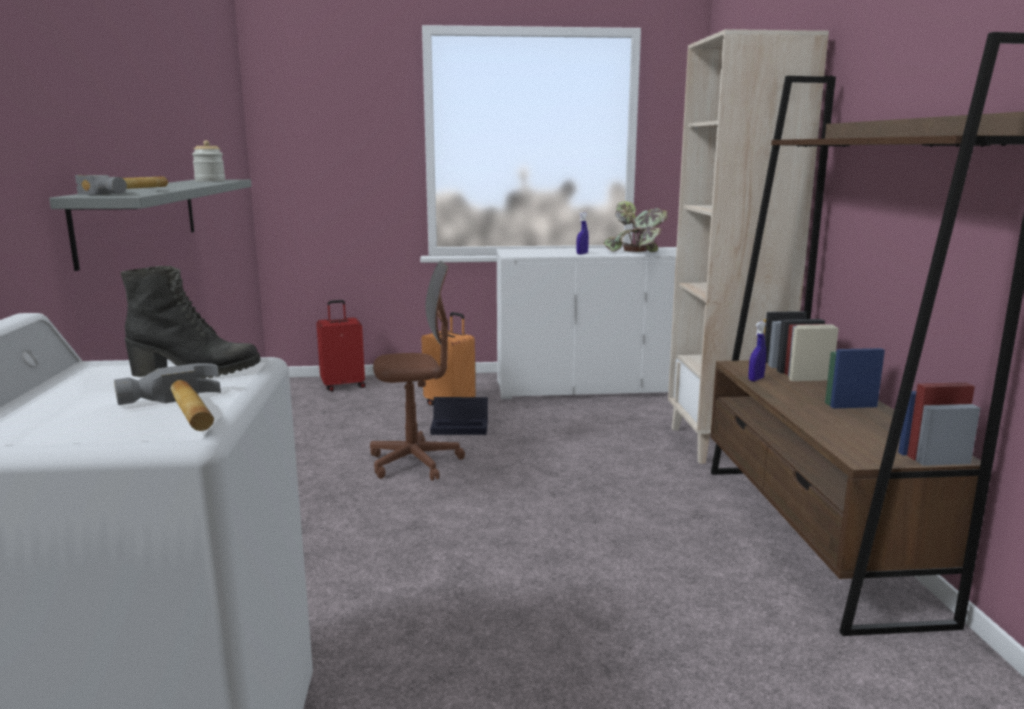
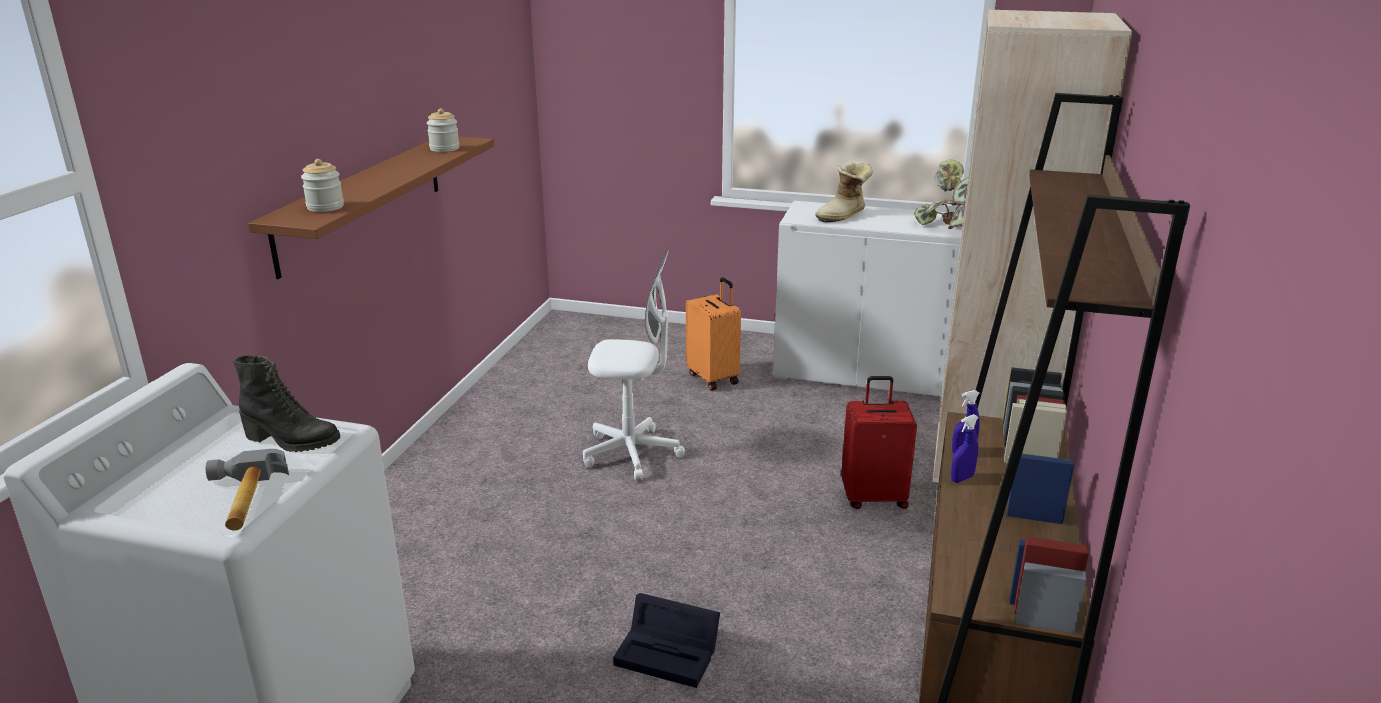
camera: 20 degrees right, 10 degrees up
grey shelf [49,179,252,271] -> brown shelf [248,137,495,279]
hammer [75,175,168,195] -> jar [301,159,344,212]
red suitcase [316,300,366,391] -> red suitcase moved to [841,376,917,509]
brown office chair [370,261,465,481] -> white office chair [583,250,685,481]
black storage box [430,397,488,435] -> black storage box moved to [613,593,720,688]
blue spray bottle [576,212,589,254] -> blue spray bottle moved to [951,414,979,483]
none -> boot [815,163,873,223]

